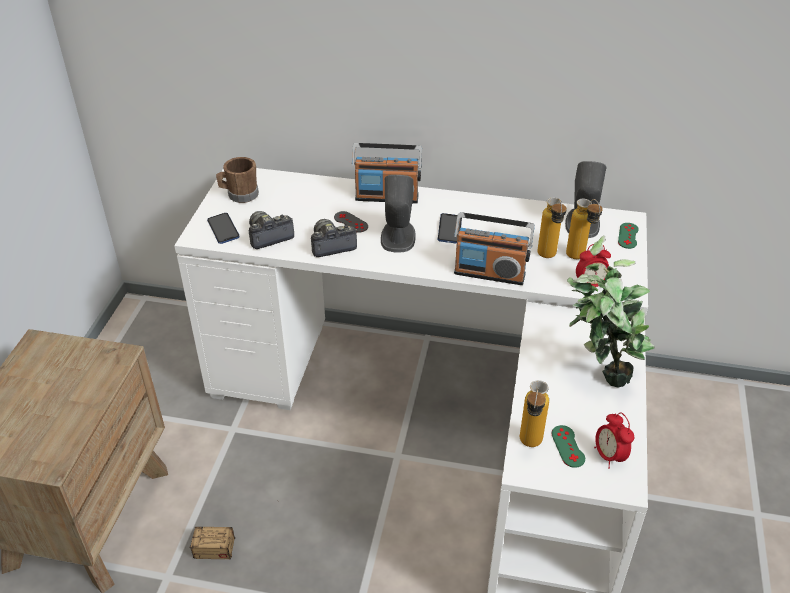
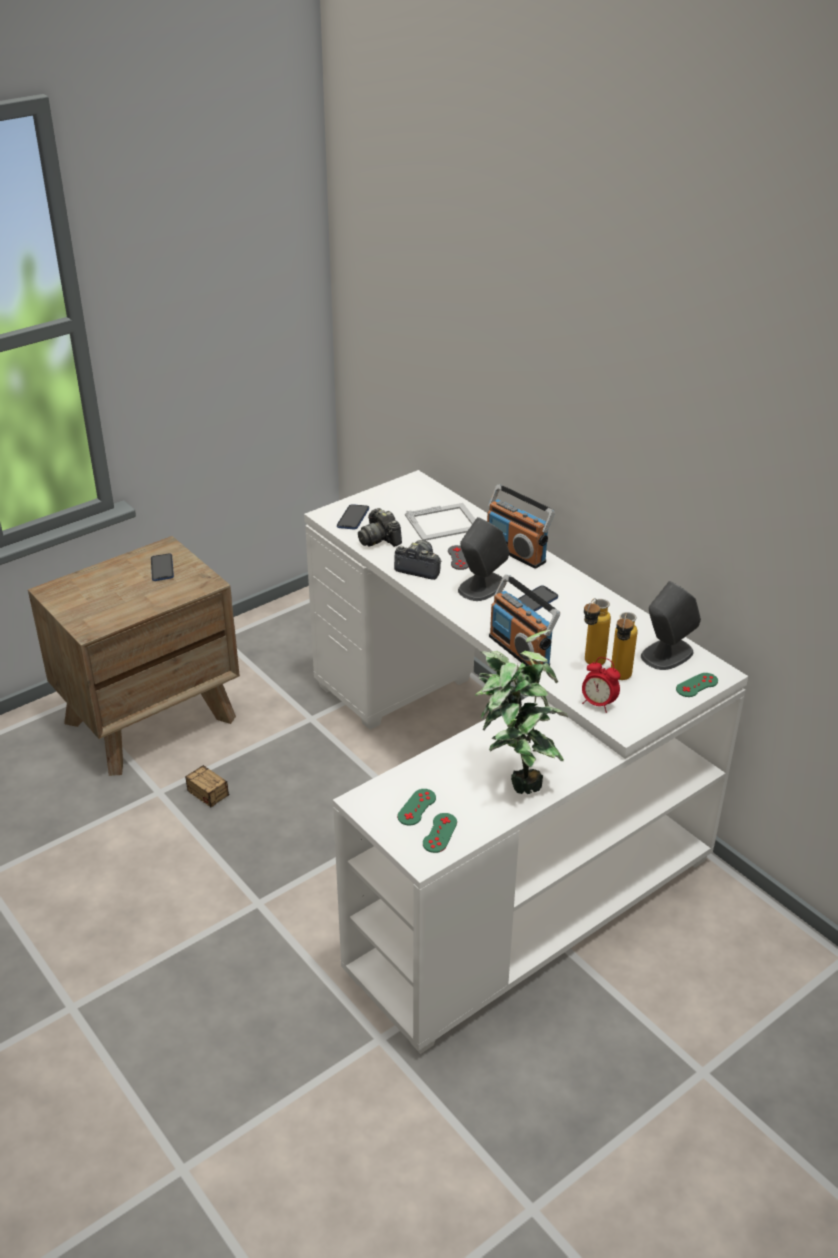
camera: 40 degrees right, 5 degrees down
brown mug [216,157,259,203] -> none
camera [249,211,294,249] -> camera turned 135 degrees counterclockwise [358,508,402,547]
bottle [520,380,549,447] -> none
alarm clock [594,412,634,469] -> green game controller [423,813,457,853]
none -> phone [151,553,174,581]
none -> picture frame [405,503,476,541]

